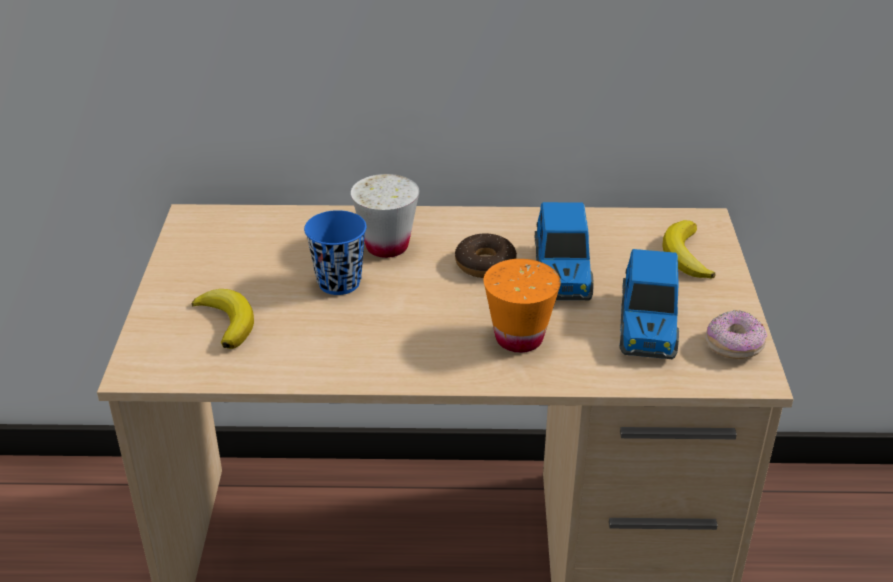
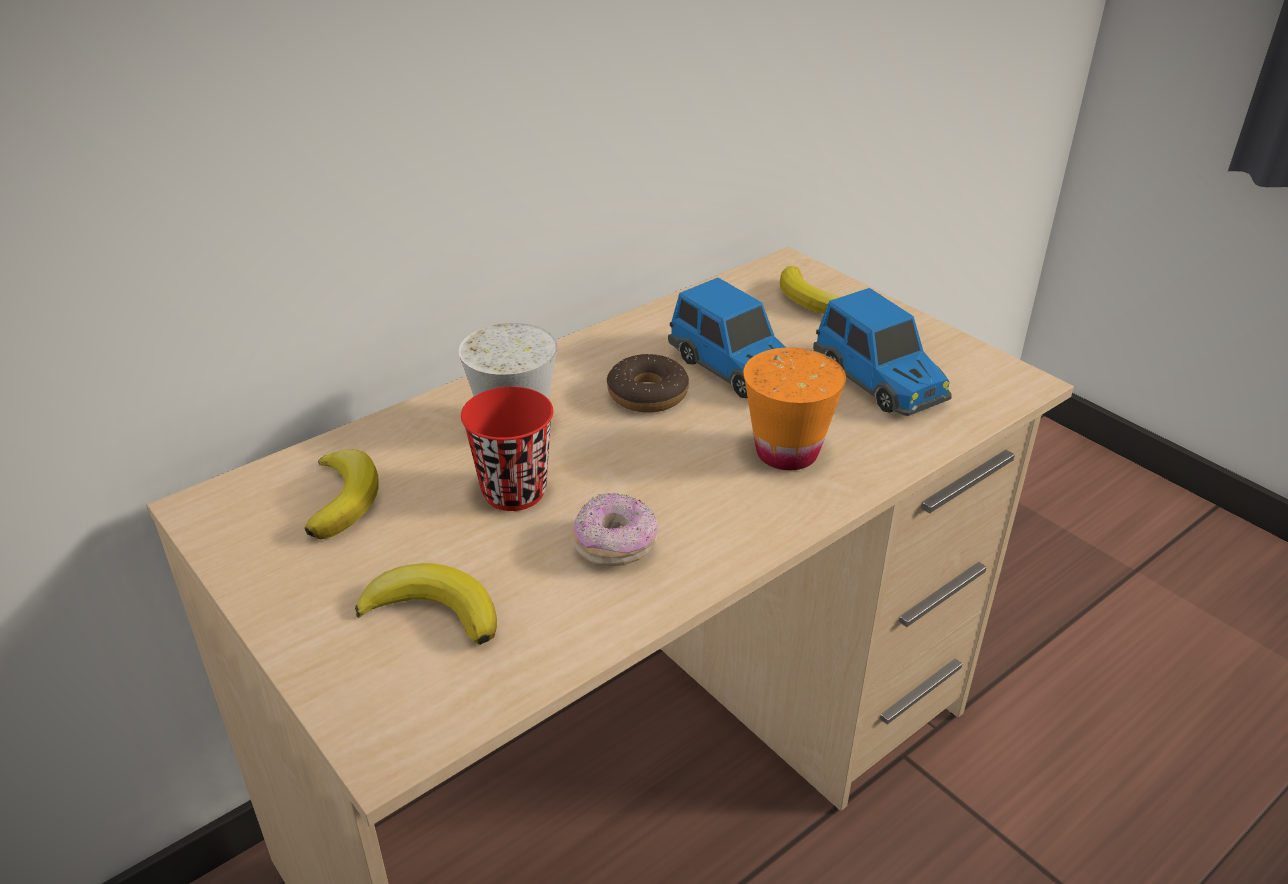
camera: 40 degrees left, 0 degrees up
blue cup [304,210,367,295] -> red cup [461,387,553,511]
donut [705,310,767,359] -> donut moved to [573,493,659,566]
none -> banana [305,449,379,540]

